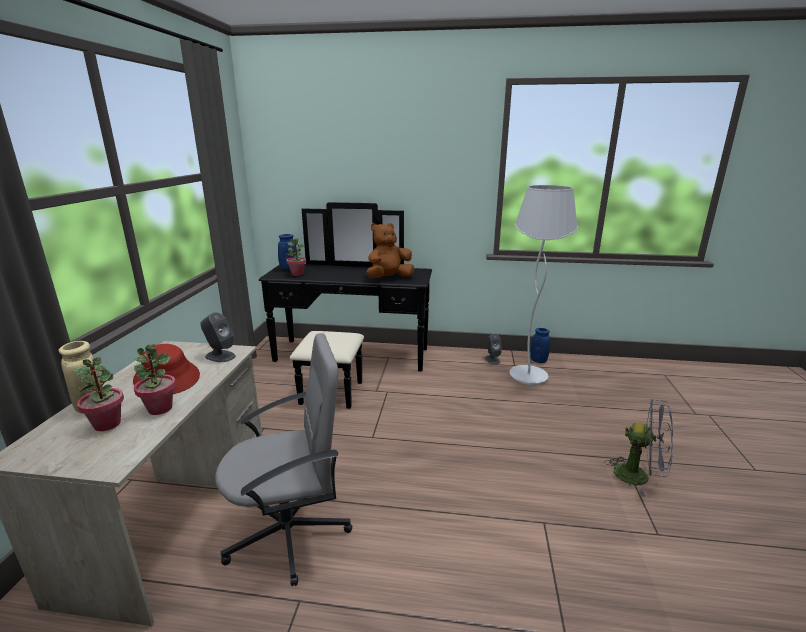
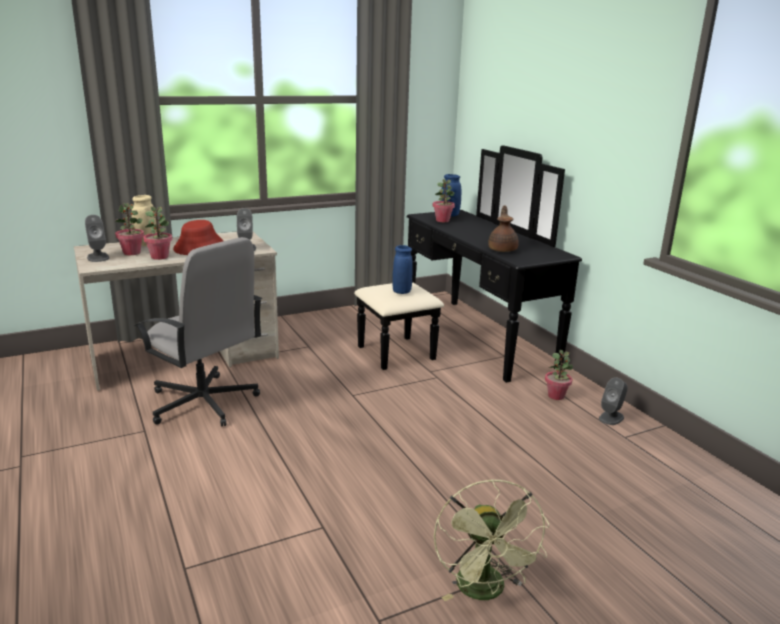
camera: 55 degrees right, 0 degrees up
brown plush toy [367,223,414,278] -> brown teapot [488,205,519,252]
white floor lamp [509,185,578,385] -> none
blue vase [530,328,550,363] -> blue vase moved to [392,245,413,294]
grey fan [604,399,673,496] -> green fan [434,479,550,601]
none -> grey speaker [85,215,109,262]
none -> potted plant [545,350,573,400]

